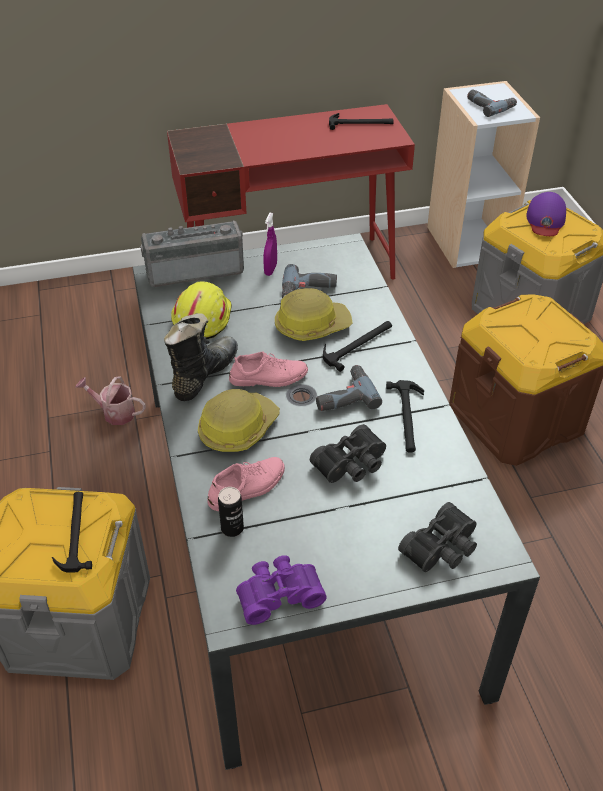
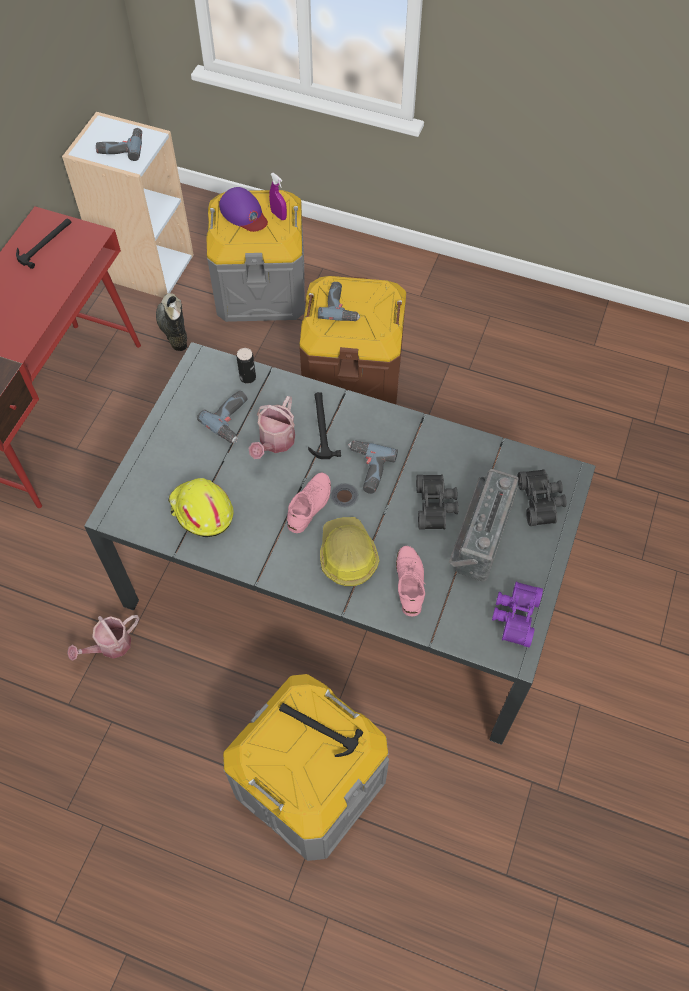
camera: 55 degrees left, 15 degrees up
radio [140,220,244,287] -> radio moved to [449,469,519,581]
black boot [164,313,238,401] -> black boot moved to [156,293,187,351]
can [218,487,244,537] -> can moved to [237,348,256,384]
purple spray bottle [263,213,277,276] -> purple spray bottle moved to [269,173,287,220]
hard hat [275,288,353,341] -> watering can [249,396,295,459]
hammer [386,380,424,453] -> none
none -> power drill [318,282,360,321]

